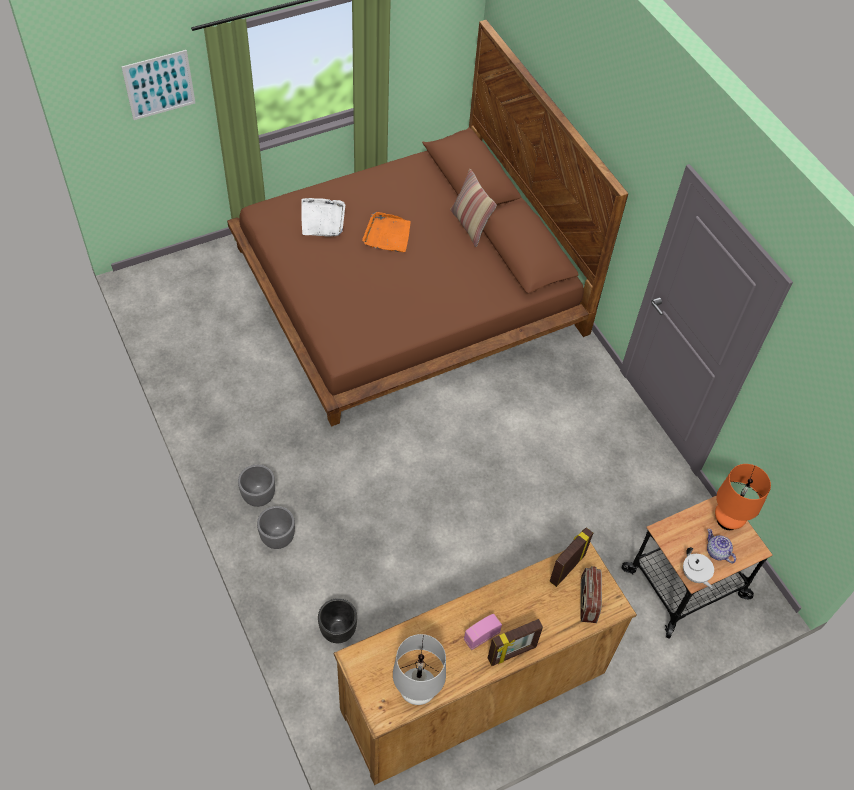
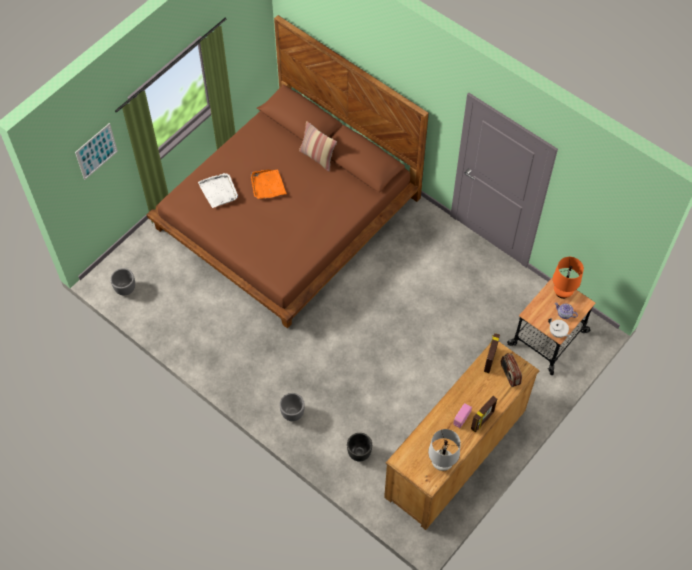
camera: 20 degrees left, 5 degrees up
grey planter [238,465,275,507] -> grey planter moved to [110,268,135,296]

